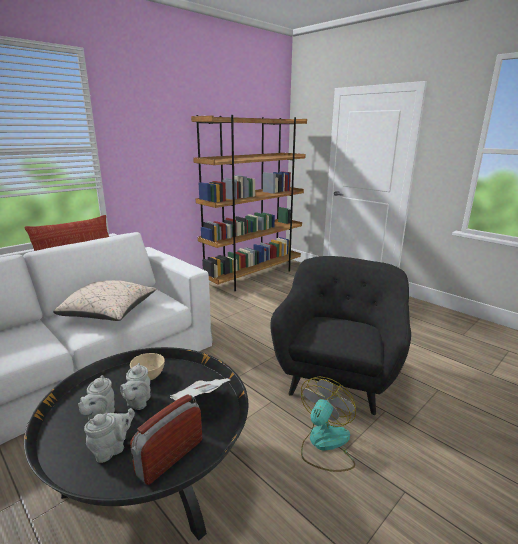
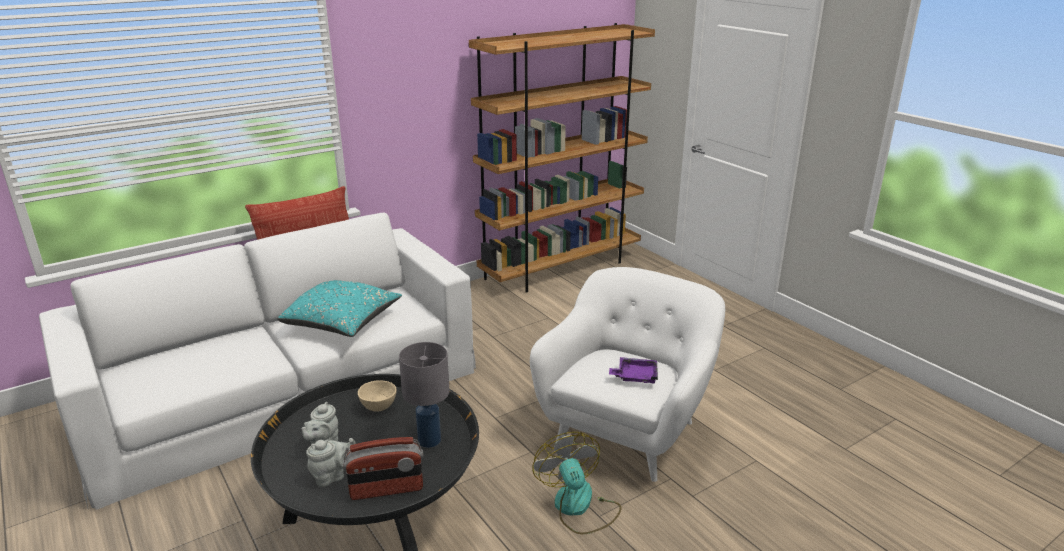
camera: 10 degrees right, 5 degrees up
beige pillow [53,280,156,321] -> turquoise pillow [277,280,402,337]
grey teapot [120,363,151,410] -> none
radio [130,394,202,485] -> radio turned 150 degrees counterclockwise [343,437,424,500]
newspaper [170,378,230,400] -> grey table lamp [399,342,450,448]
black armchair [271,256,411,415] -> white armchair [530,267,725,482]
fan [301,377,356,472] -> fan turned 60 degrees counterclockwise [532,432,621,534]
none -> purple tray [609,357,658,383]

